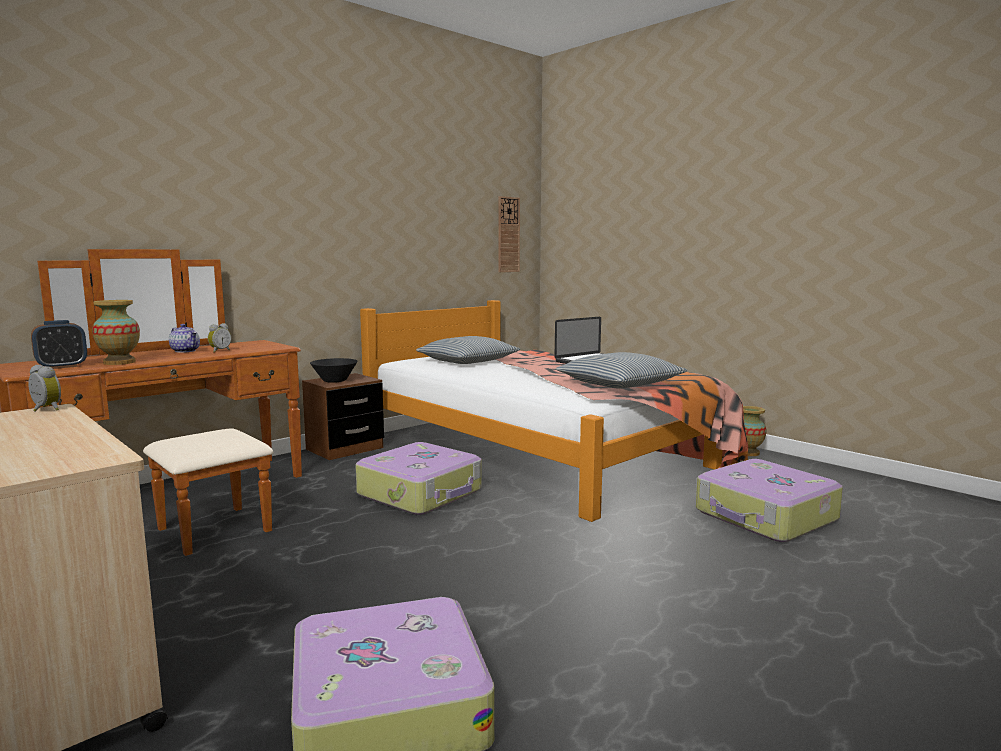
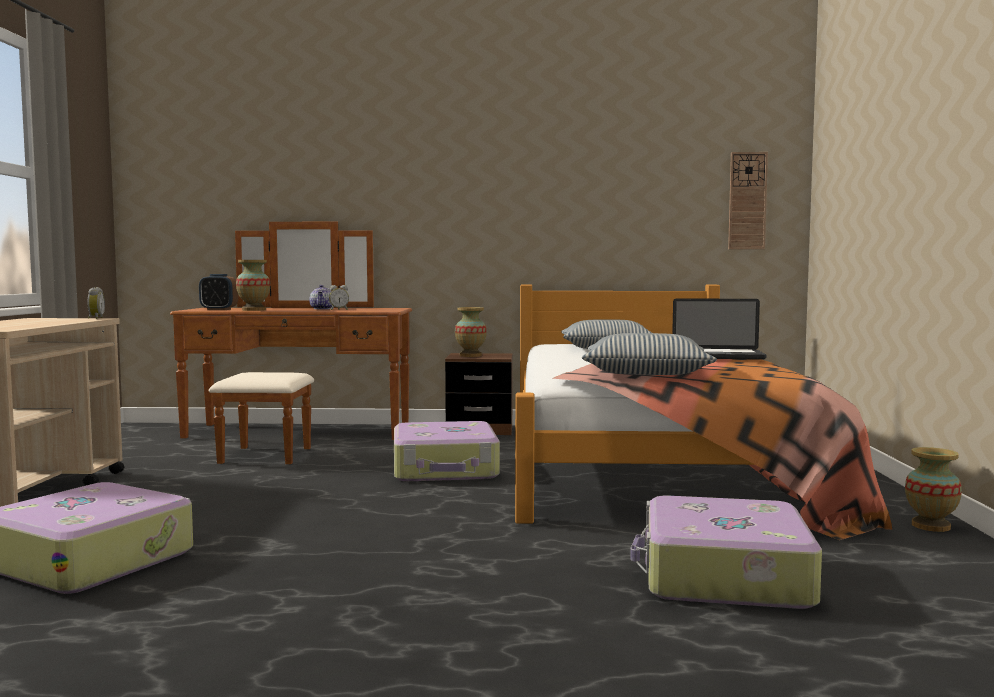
camera: 45 degrees right, 5 degrees down
black bowl [310,358,358,383] -> vase [455,307,487,357]

